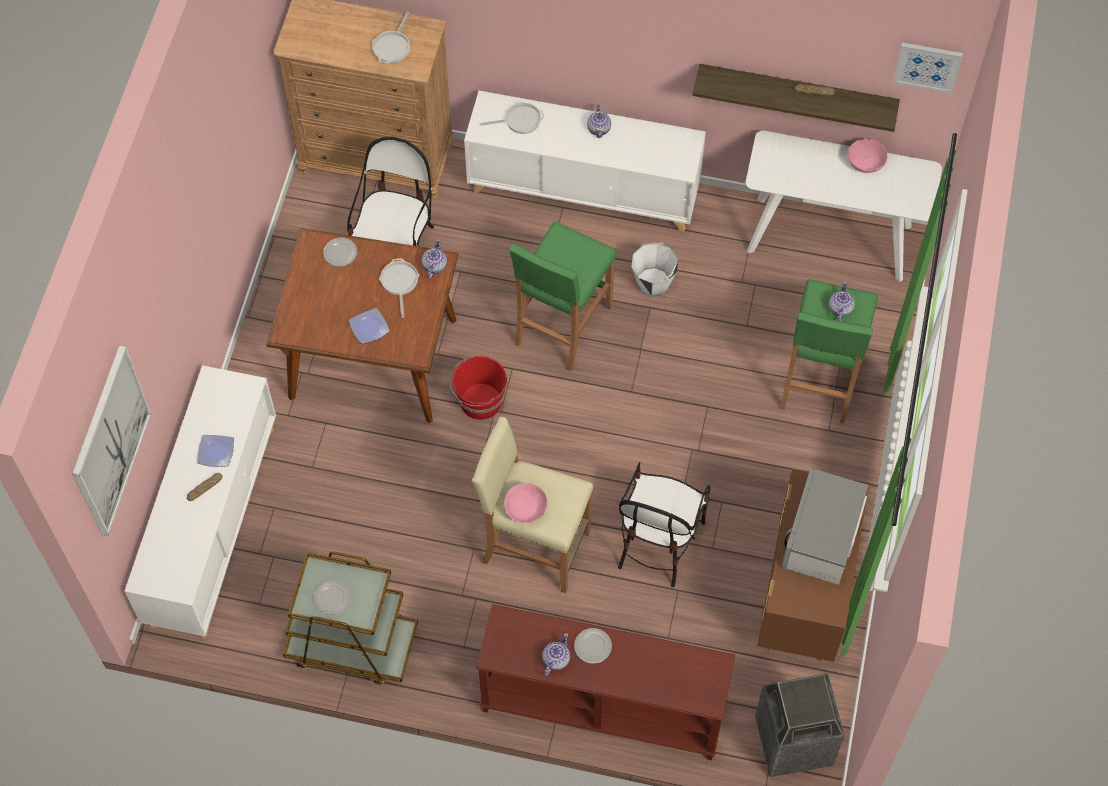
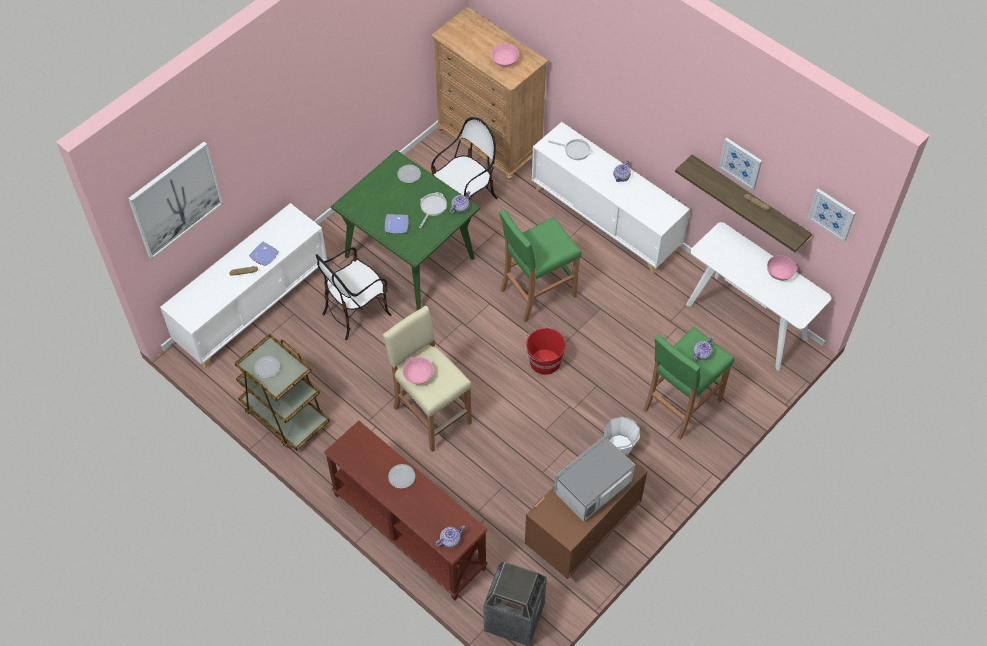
camera: 30 degrees right, 5 degrees down
brown dining table [266,228,458,423] -> green dining table [331,150,480,310]
frying pan [372,12,410,64] -> pink bowl [491,43,519,67]
red bucket [450,356,507,420] -> red bucket moved to [524,327,566,375]
teapot [542,633,570,676] -> teapot moved to [435,525,465,548]
chair [618,462,711,587] -> chair moved to [316,247,391,340]
white bucket [631,243,679,297] -> white bucket moved to [604,416,640,456]
none -> picture [719,138,762,190]

